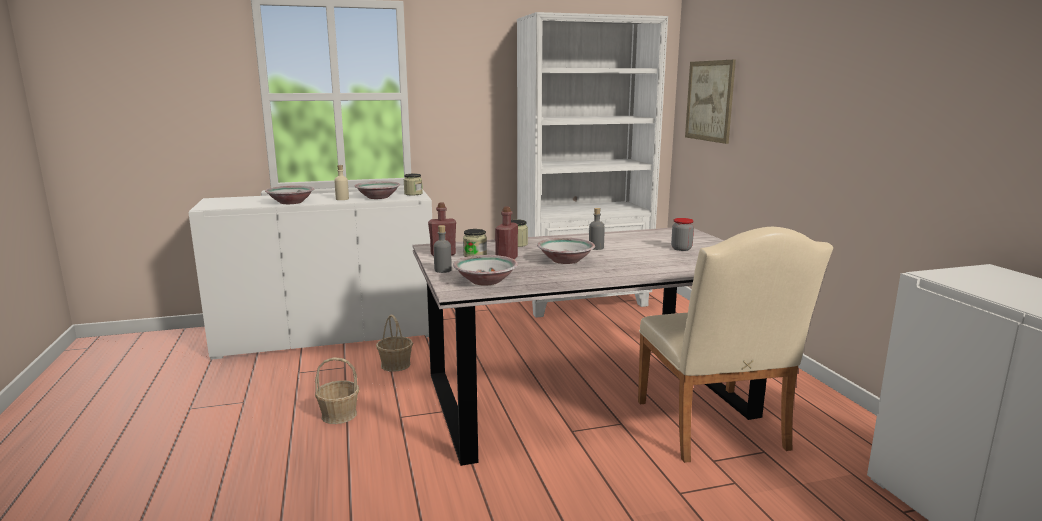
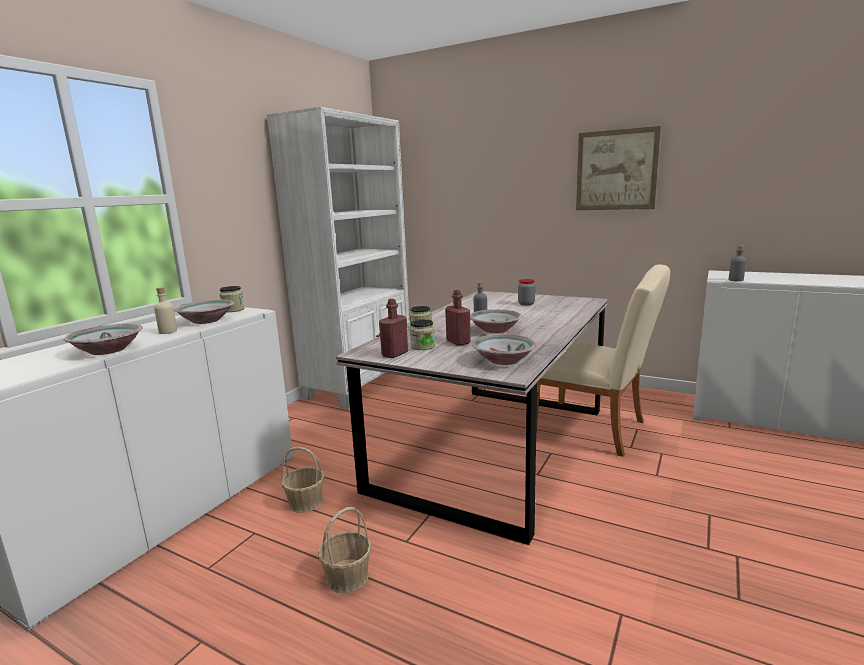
camera: 45 degrees left, 0 degrees up
grey bottle [434,225,452,273] -> grey bottle moved to [729,245,746,282]
picture [685,60,736,144] -> picture moved to [576,126,661,210]

